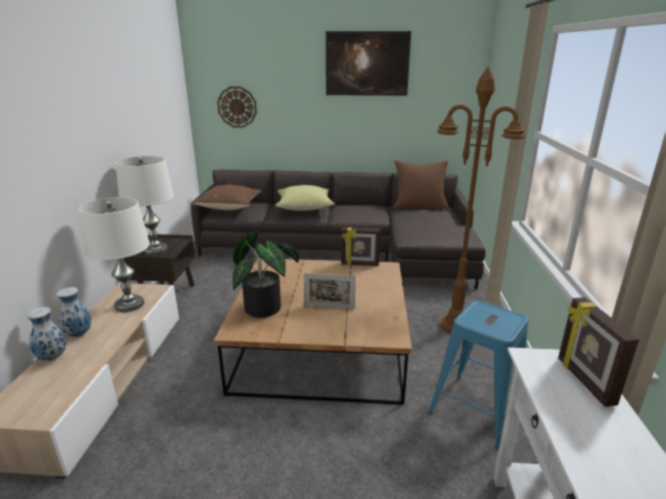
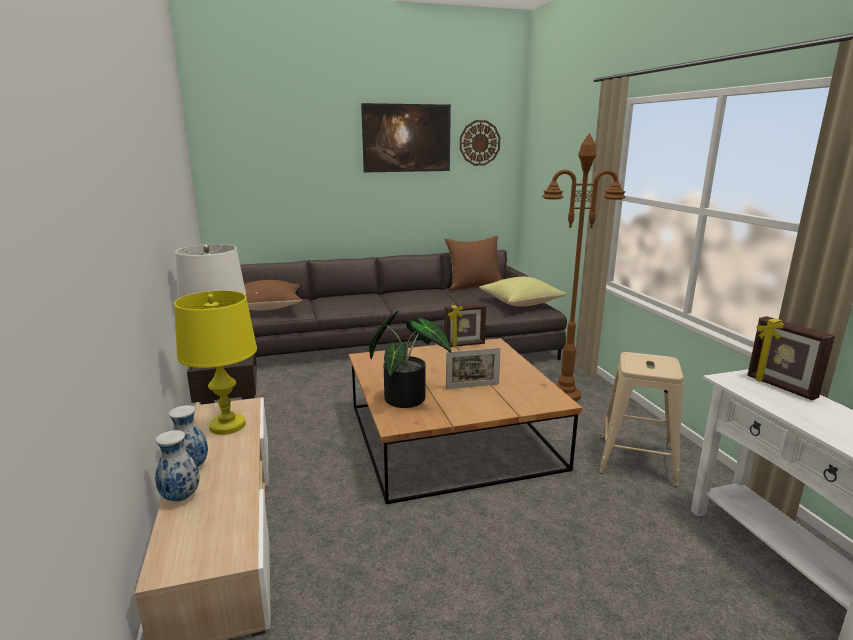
camera: 20 degrees left, 5 degrees down
white table lamp [79,197,150,312] -> yellow table lamp [174,290,257,435]
wall clock [217,87,257,128] -> wall clock moved to [460,120,500,166]
yellow pillow [275,185,335,211] -> yellow pillow moved to [479,277,567,307]
blue stool [428,301,528,449] -> beige stool [599,352,684,487]

